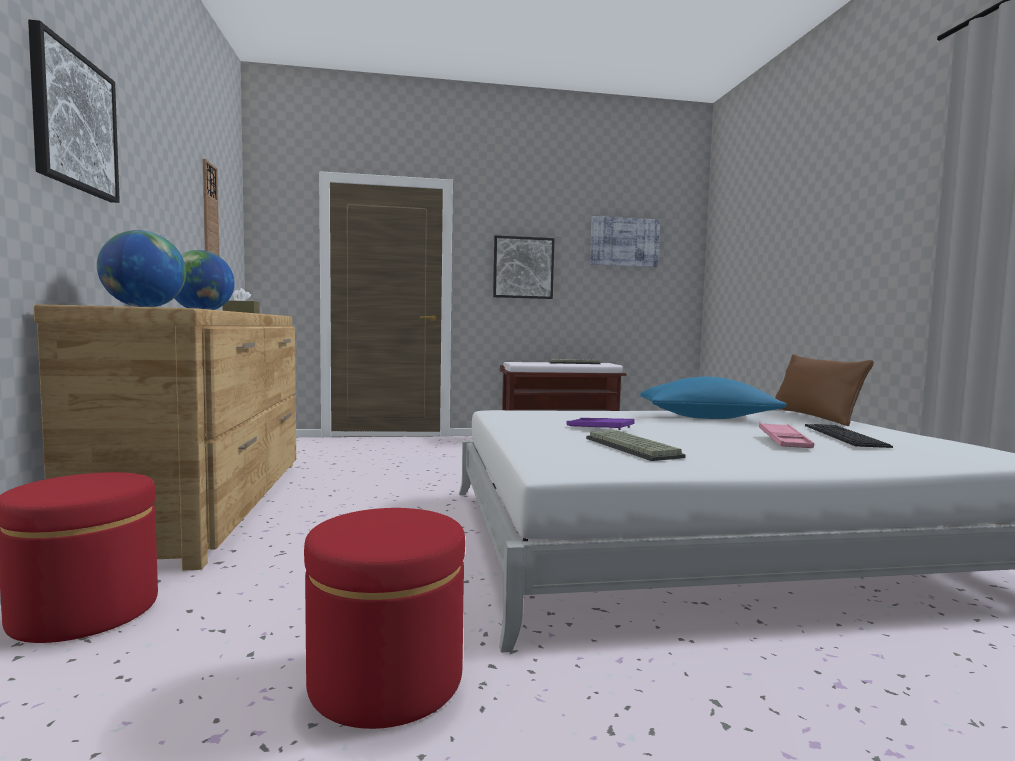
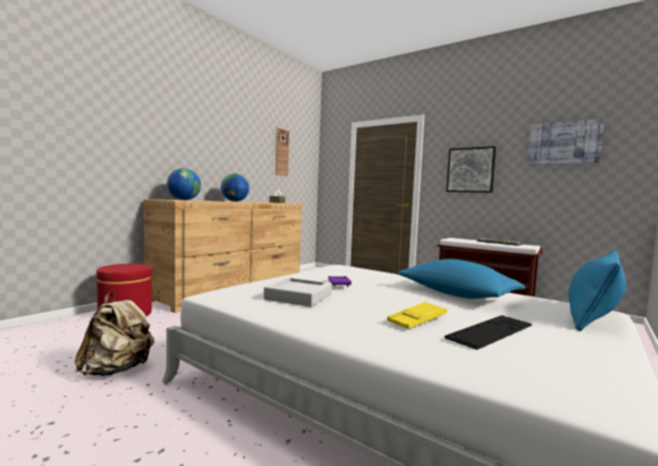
camera: 45 degrees right, 0 degrees up
picture [28,20,120,203] -> none
red ottoman [304,508,465,729] -> beige backpack [75,293,155,376]
keyboard [586,430,686,461] -> grey tray [264,277,332,307]
pink tray [759,423,814,448] -> yellow tray [387,302,447,329]
brown pillow [775,354,874,426] -> blue pillow [568,251,626,331]

